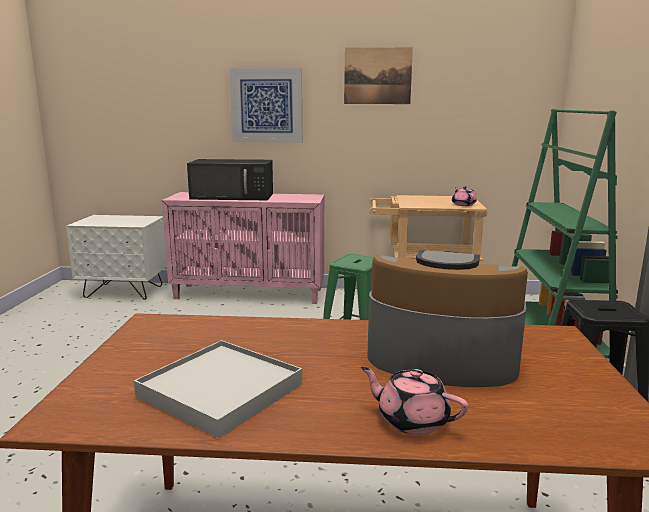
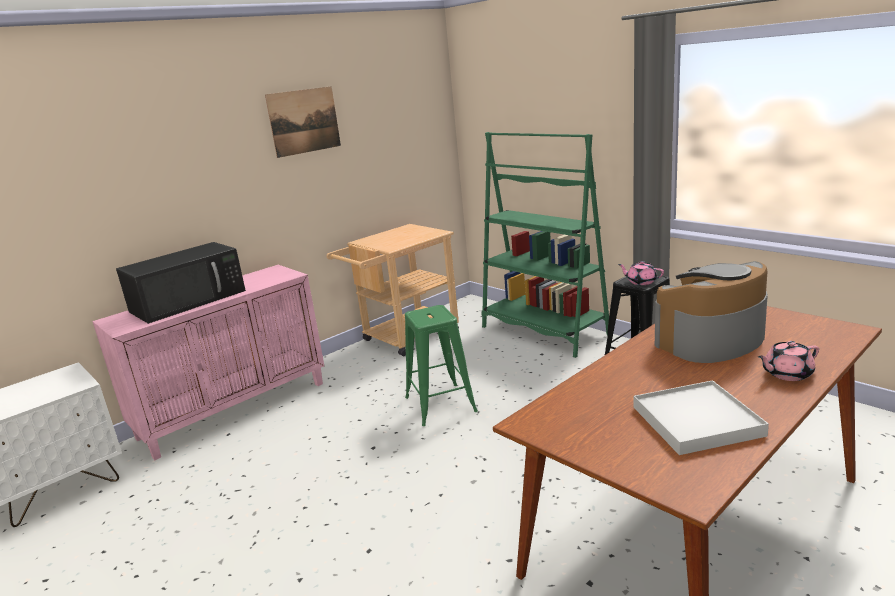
camera: 45 degrees left, 5 degrees up
picture [230,68,302,143] -> none
pink teapot [452,186,477,206] -> pink teapot moved to [618,261,664,285]

